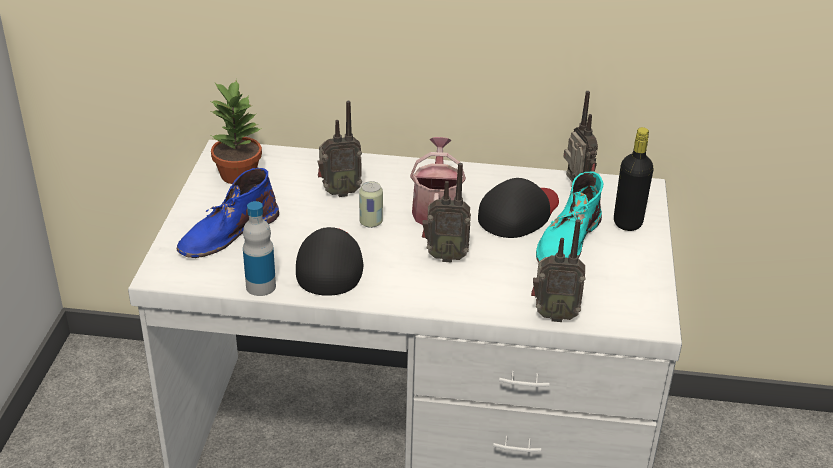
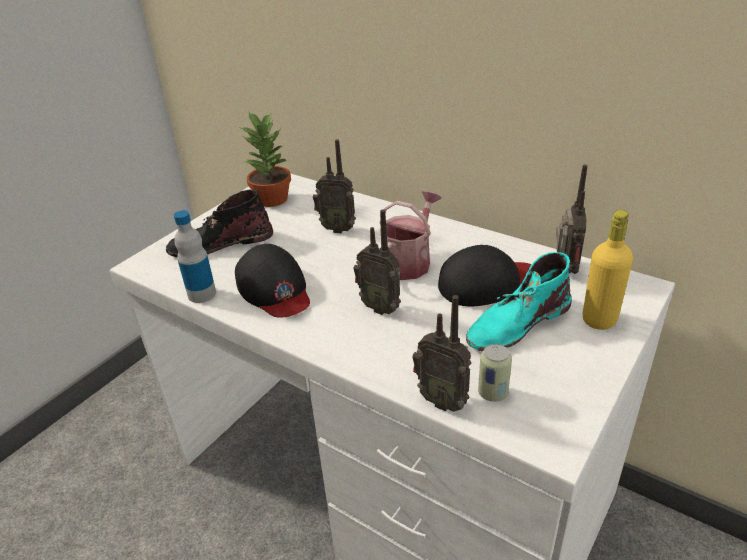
camera: 30 degrees right, 0 degrees up
blue boot [177,168,279,258] -> black boot [166,189,273,258]
black cap [296,227,363,296] -> black cap turned 120 degrees clockwise [235,244,310,318]
can [359,181,383,228] -> can moved to [478,344,512,402]
black bottle [614,127,654,231] -> yellow bottle [583,210,633,330]

